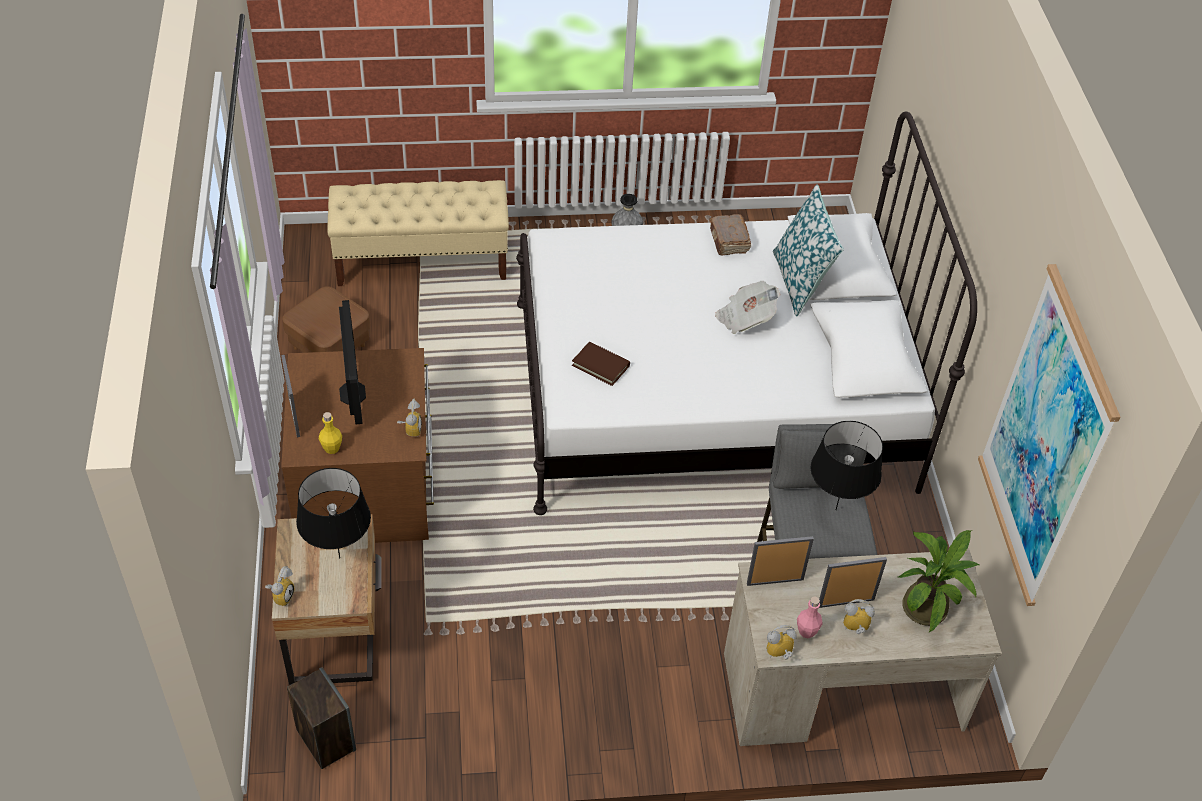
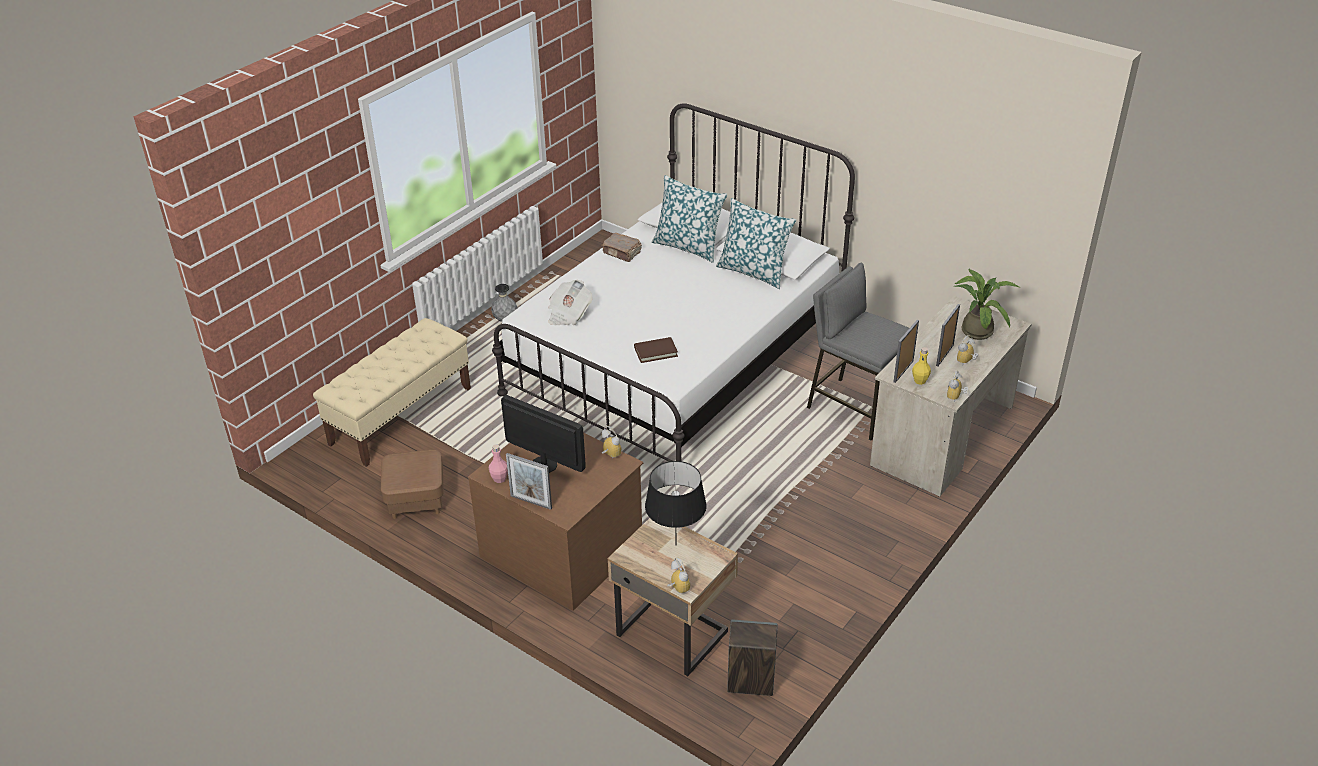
camera: 45 degrees left, 10 degrees down
yellow bottle [319,412,342,454] -> yellow bottle moved to [912,347,931,385]
newspaper [715,281,781,334] -> newspaper moved to [548,280,592,325]
pink bottle [797,596,823,638] -> pink bottle moved to [489,445,508,483]
black table lamp [811,421,883,510] -> none
picture [978,264,1121,606] -> none
none -> pillow [716,198,796,289]

